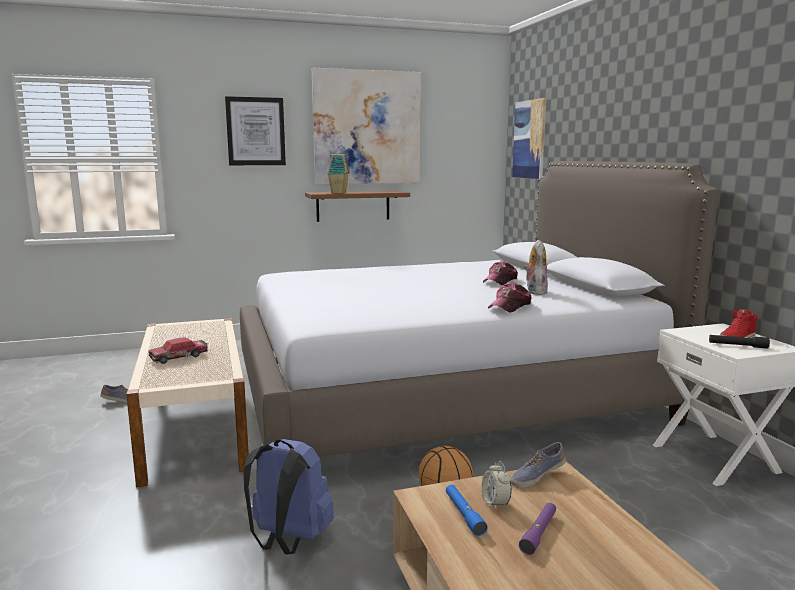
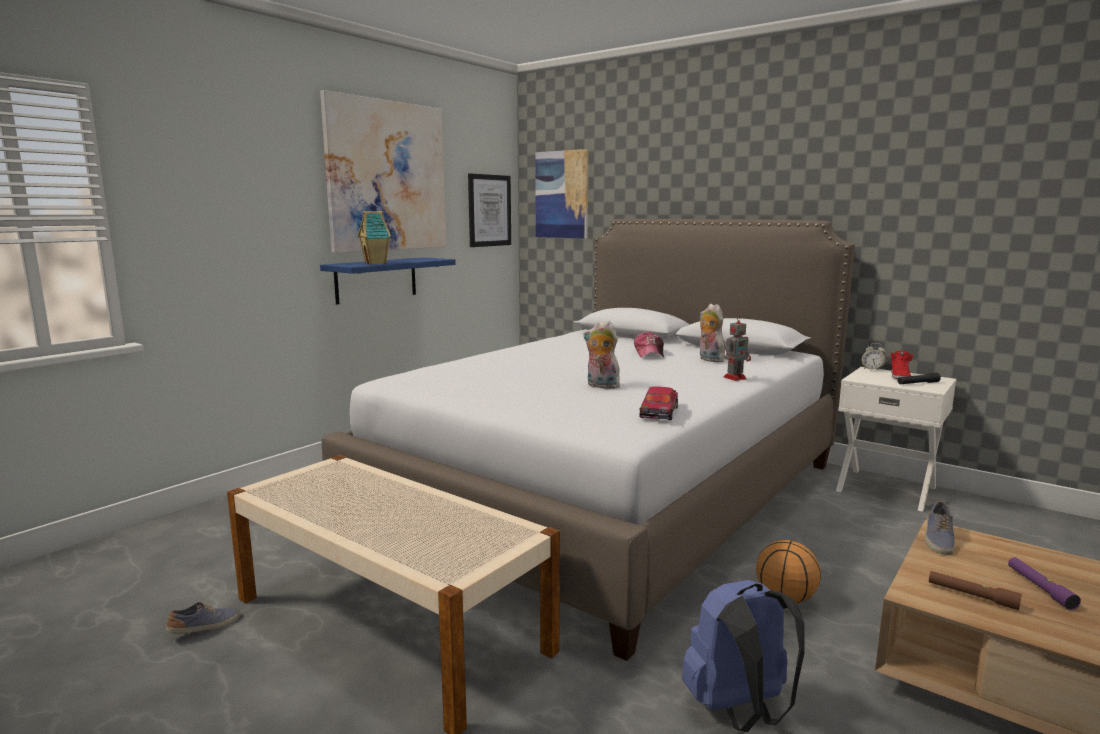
camera: 35 degrees left, 0 degrees up
toy car [148,338,208,364] -> toy car moved to [640,386,678,420]
picture [225,96,286,165] -> picture moved to [468,173,511,247]
brown shelf [305,191,410,222] -> blue shelf [320,257,455,305]
blue flashlight [446,485,487,536] -> brown flashlight [929,571,1022,610]
alarm clock [482,461,512,511] -> alarm clock moved to [862,343,886,371]
cap [488,283,532,312] -> toy robot [724,315,751,381]
none -> plush toy [583,321,620,389]

